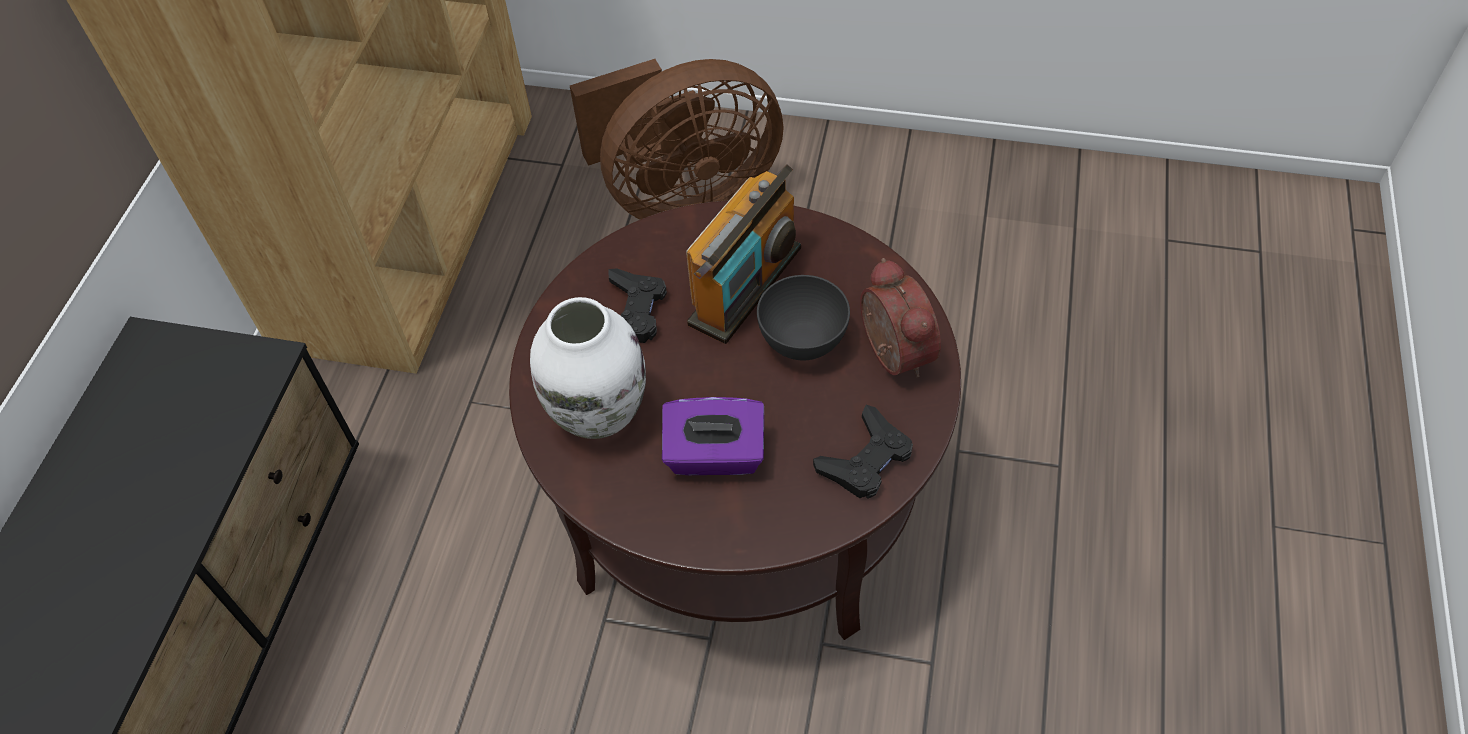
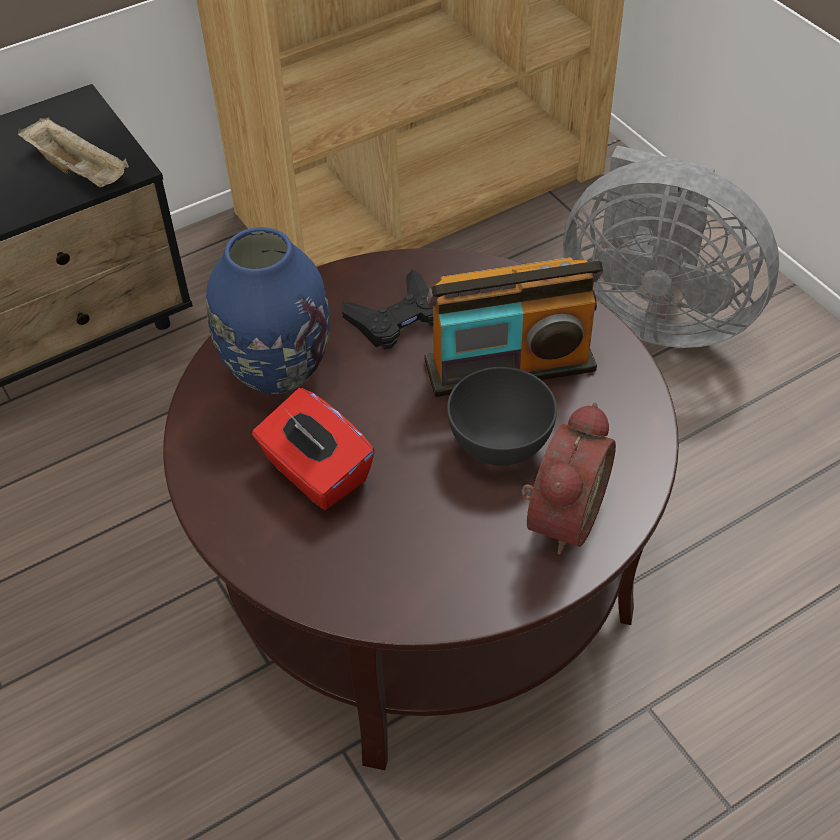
camera: 45 degrees right, 5 degrees down
white vase [530,297,646,439] -> blue vase [206,227,330,394]
brown fan [570,59,784,220] -> grey fan [563,145,779,348]
purple tissue box [662,397,764,475] -> red tissue box [252,388,375,510]
black game controller [813,405,913,499] -> none
none -> beige tray [18,117,129,187]

